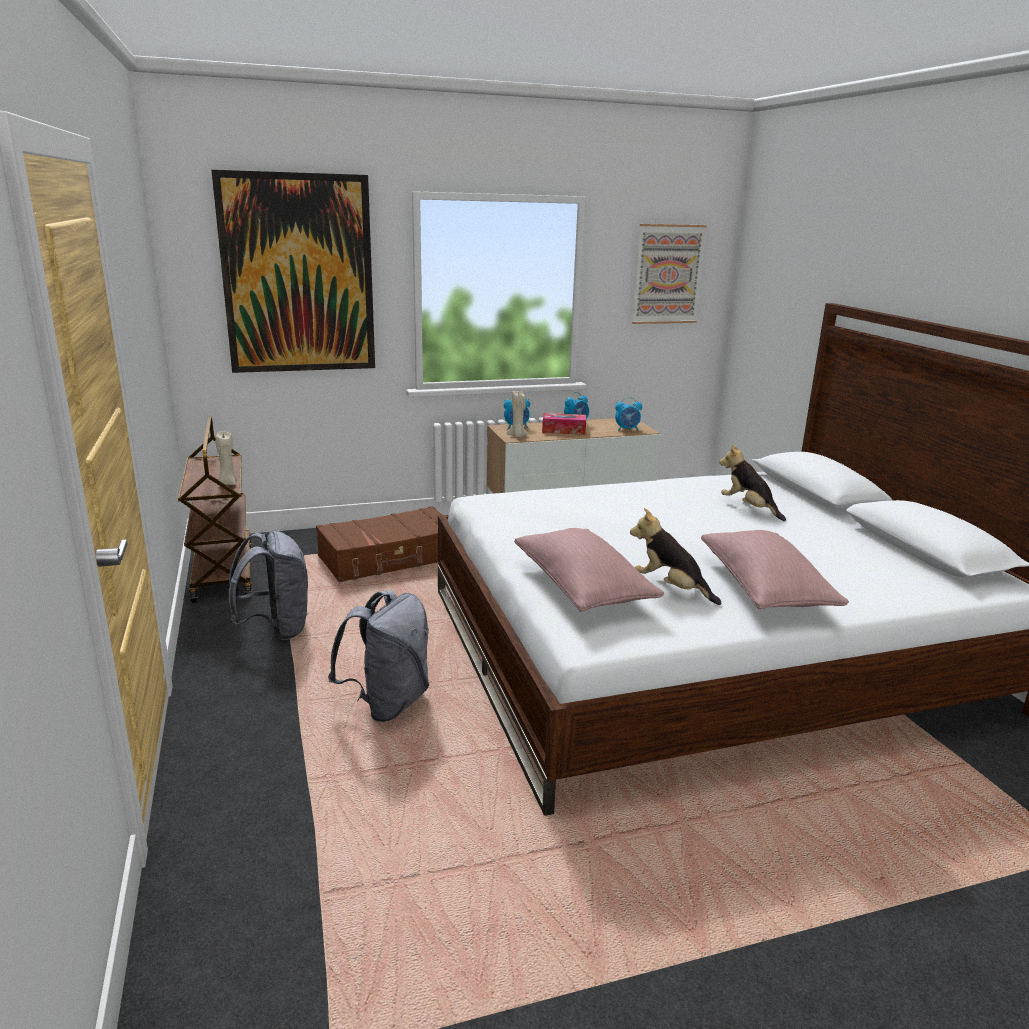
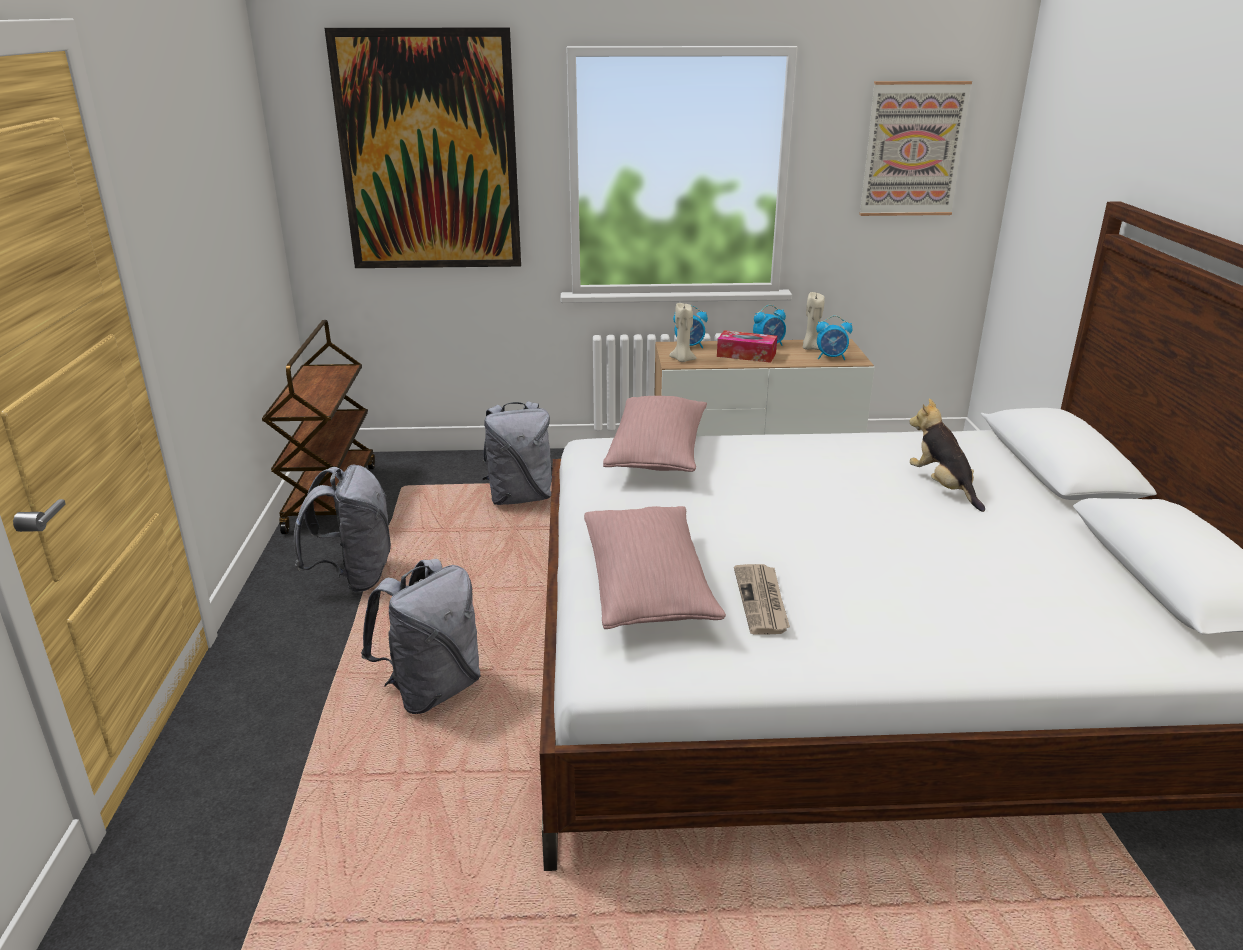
camera: 15 degrees right, 5 degrees up
beige candle [215,431,238,485] -> beige candle moved to [803,292,825,350]
brown suitcase [316,506,442,582] -> grey backpack [482,401,552,505]
plush toy [630,508,721,605] -> newspaper [734,564,790,635]
pink pillow [701,530,849,609] -> pink pillow moved to [603,396,707,472]

